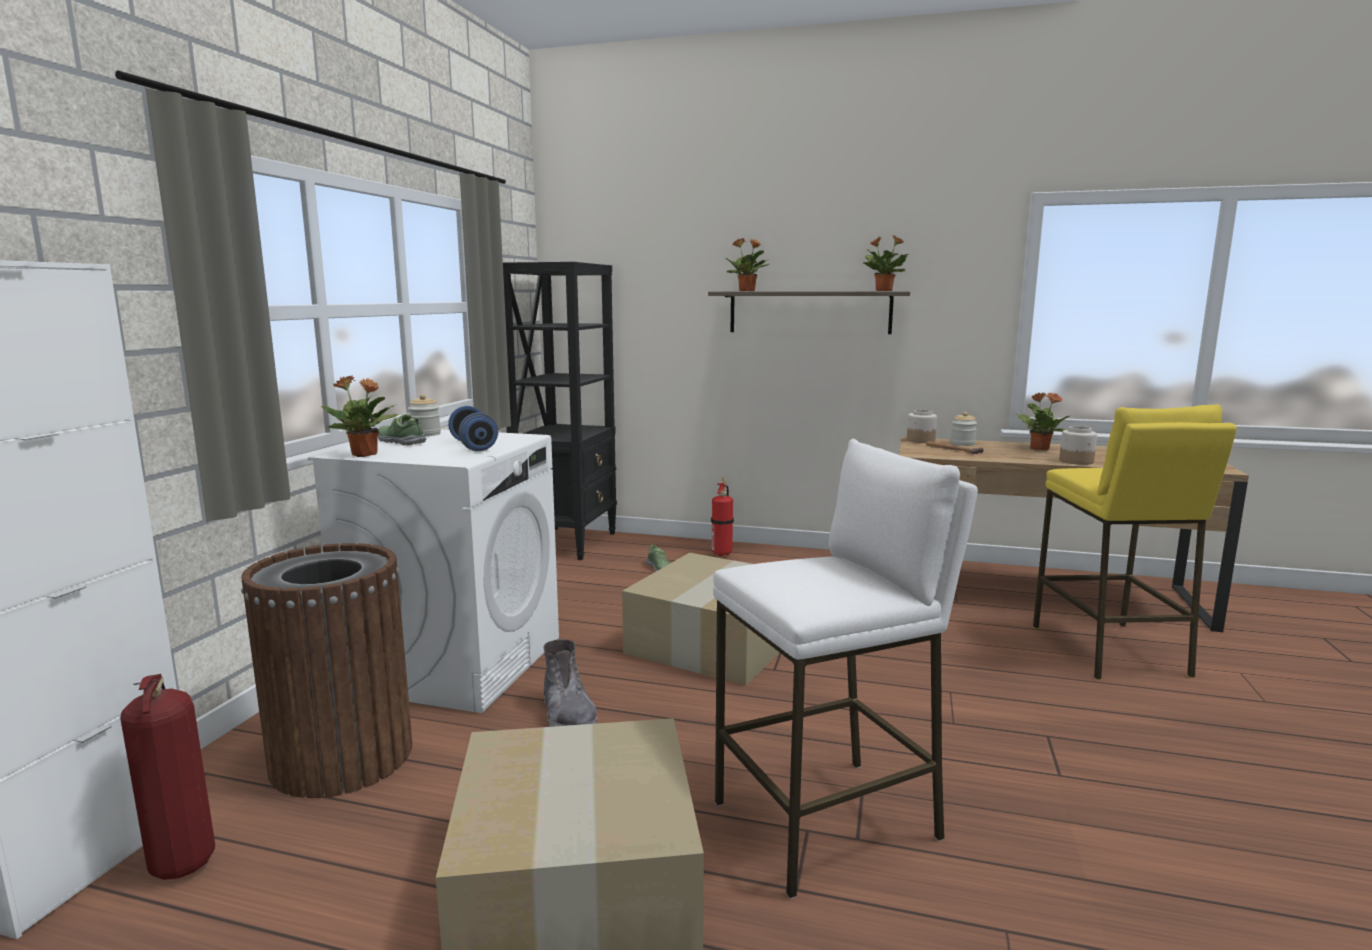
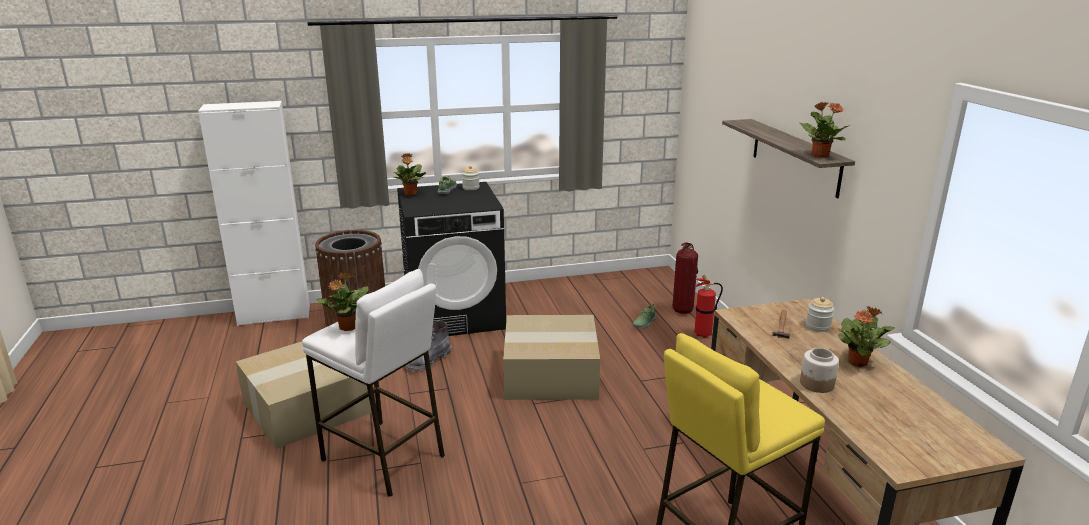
camera: 60 degrees right, 10 degrees up
fire extinguisher [120,674,215,880] -> fire extinguisher moved to [673,243,698,314]
white washing machine [308,430,559,713] -> black washing machine [397,182,506,336]
blue dumbbell [448,406,498,451] -> none
black bookcase [503,262,617,560] -> none
potted plant [725,238,769,291] -> potted plant moved to [316,272,368,331]
jar [907,410,937,443] -> none

